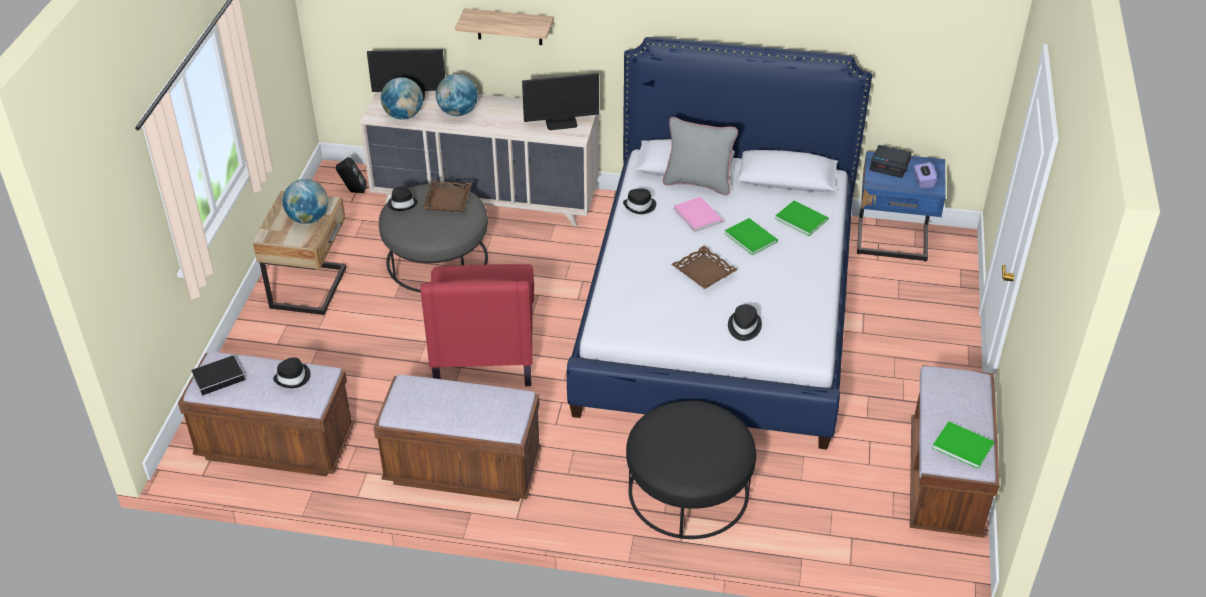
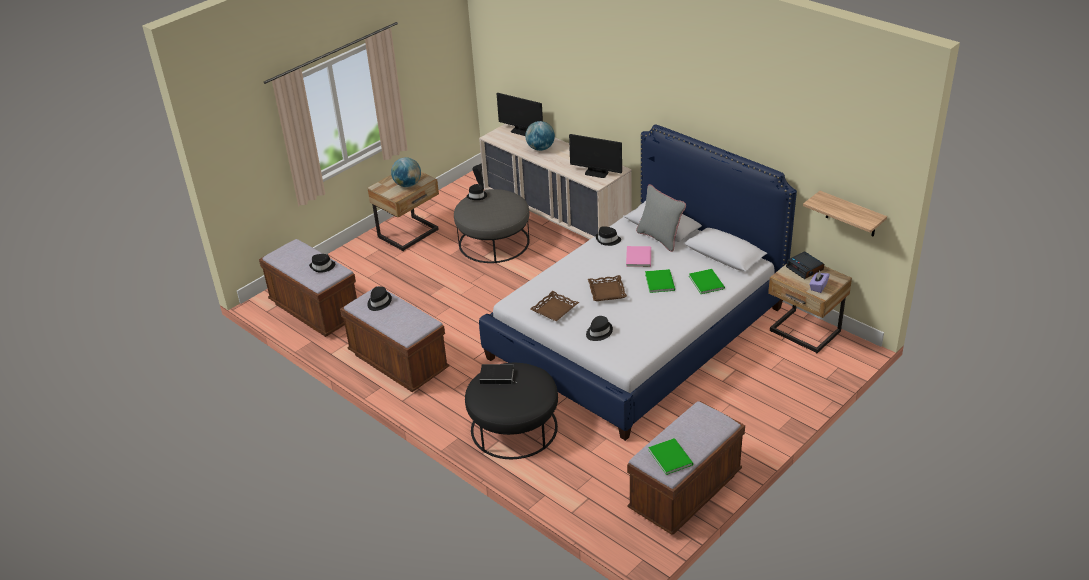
camera: 35 degrees right, 5 degrees down
book [191,355,251,396] -> book moved to [479,364,519,384]
globe [381,77,423,120] -> none
red armchair [420,264,534,386] -> none
brown tray [423,180,472,212] -> brown tray moved to [530,291,579,321]
shelf [455,8,554,45] -> shelf moved to [803,191,887,237]
blue nightstand [857,151,946,262] -> beige nightstand [768,265,852,353]
none -> black hat [367,286,392,311]

